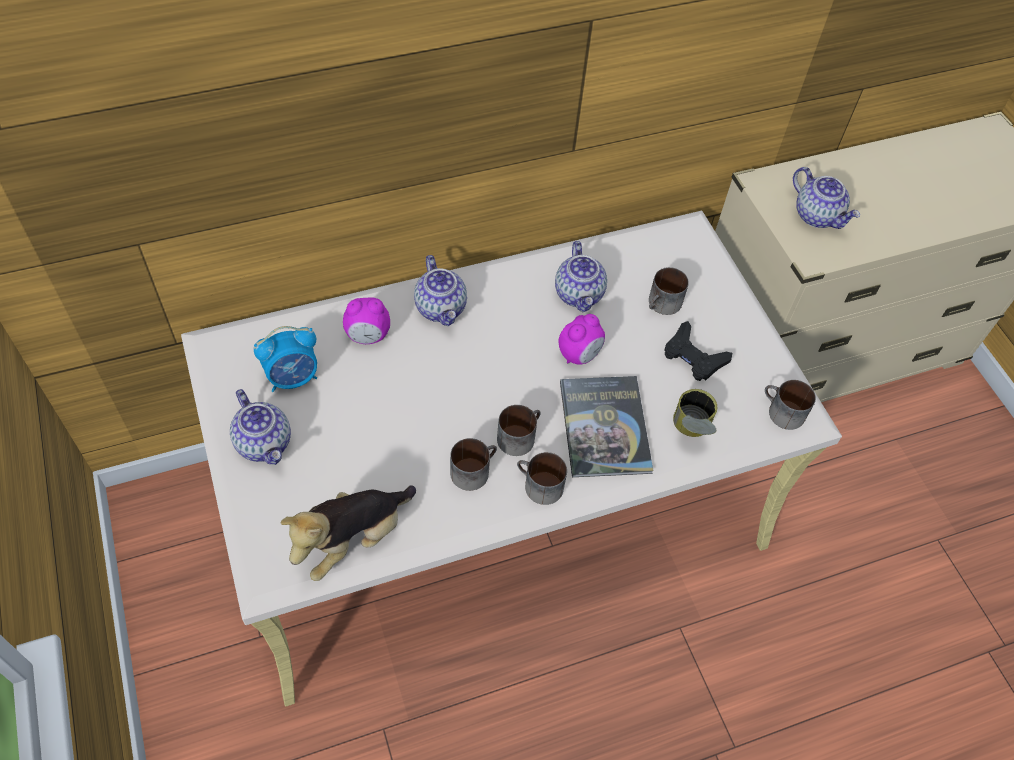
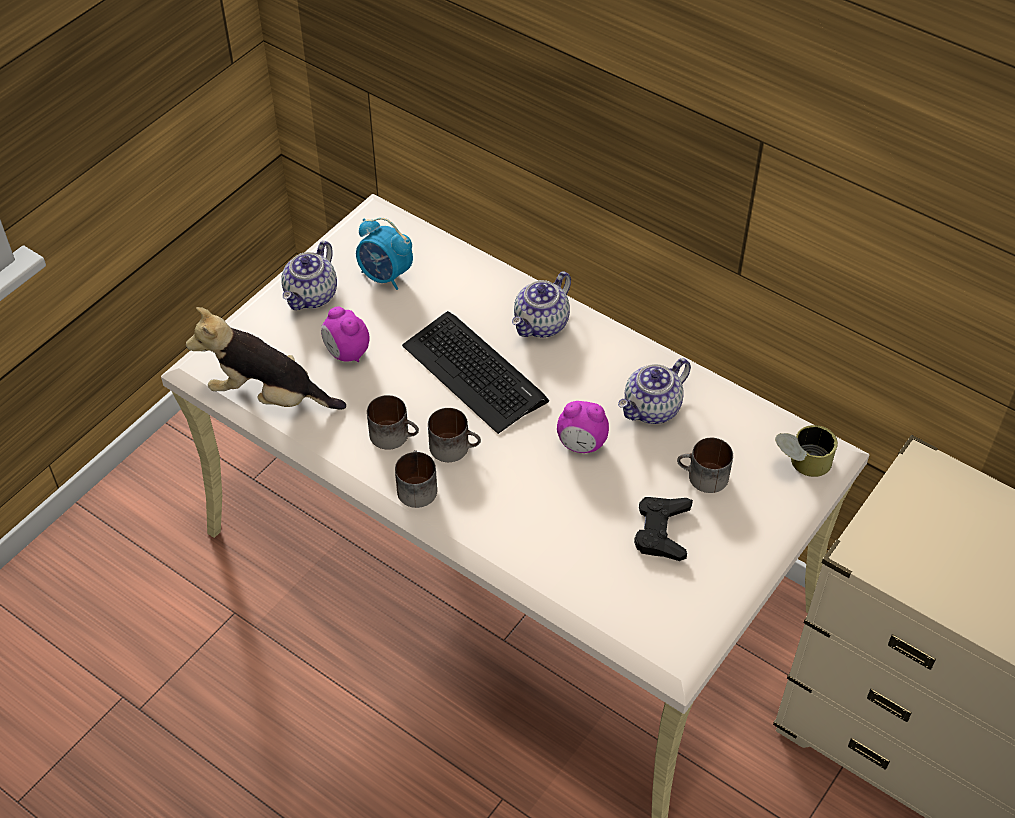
camera: 60 degrees right, 5 degrees down
alarm clock [343,297,390,344] -> alarm clock moved to [321,307,370,362]
book [560,376,653,477] -> none
can [673,389,717,437] -> can moved to [775,425,838,477]
mug [765,380,816,430] -> none
teapot [793,167,860,229] -> none
none -> keyboard [402,311,549,434]

